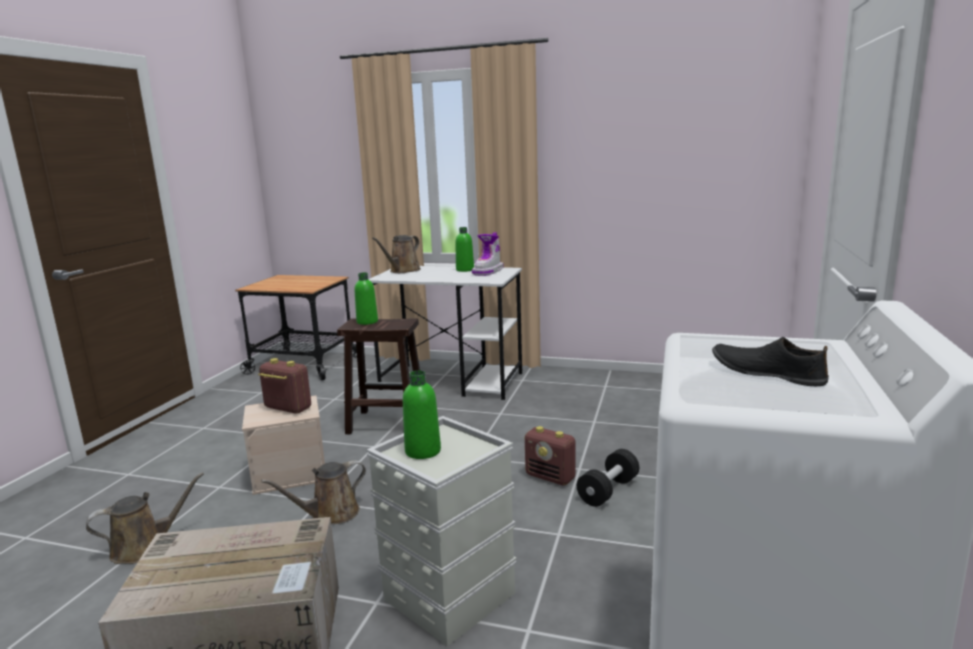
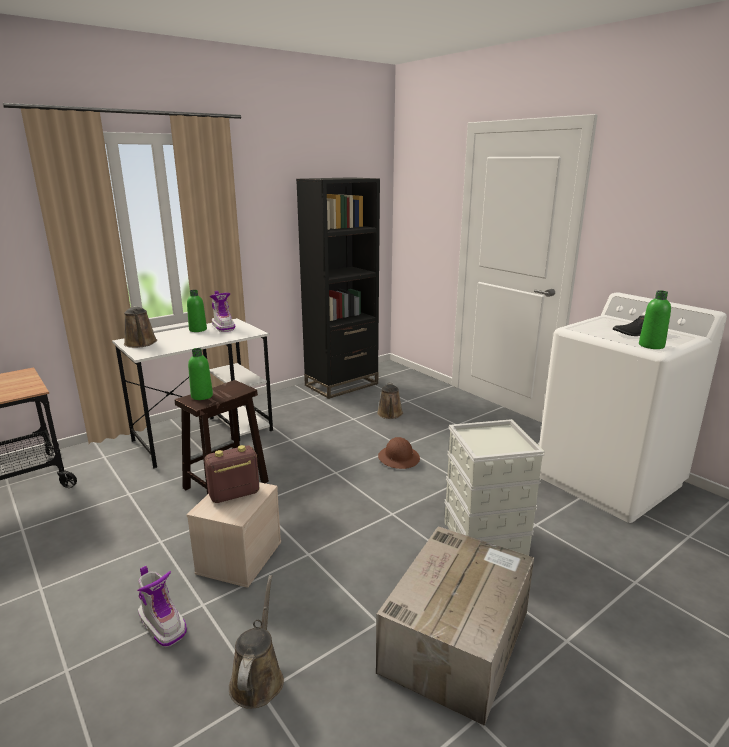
camera: 55 degrees left, 5 degrees up
brown watering can [261,460,366,524] -> brown watering can moved to [377,382,403,419]
green bottle [403,370,441,459] -> green bottle moved to [639,290,671,349]
radio [525,426,576,486] -> brown hard hat [378,437,420,469]
black dumbbell [577,449,639,507] -> none
none -> boot [137,566,187,647]
none -> black bookcase [296,177,380,399]

